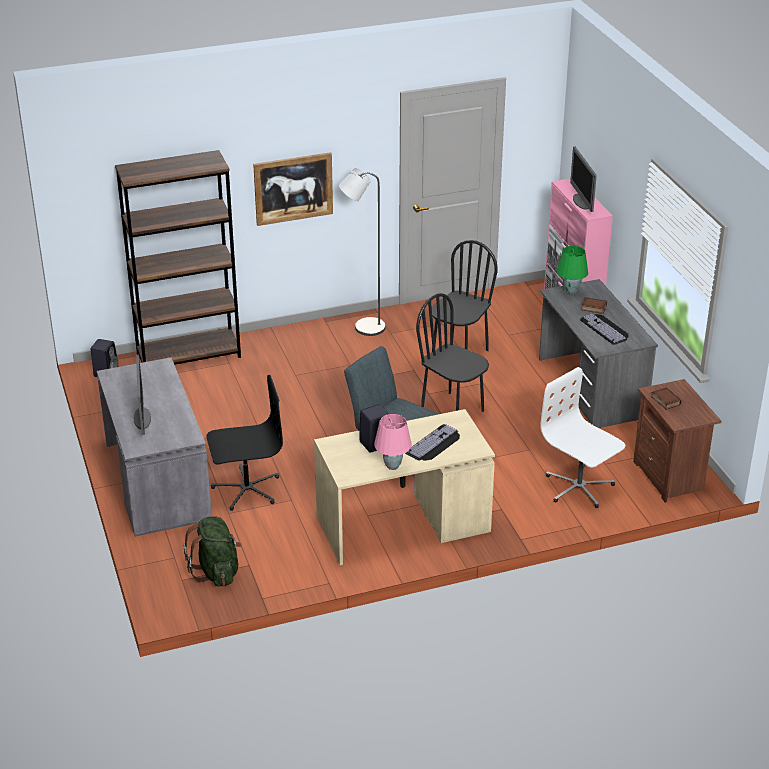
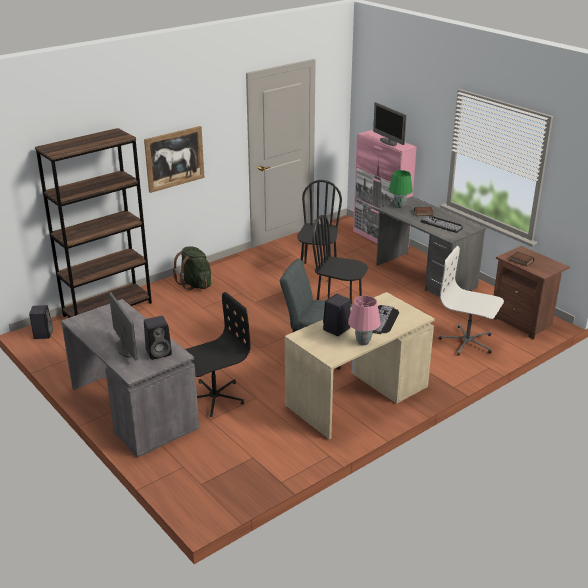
camera: 20 degrees left, 5 degrees down
green backpack [183,516,242,587] -> green backpack moved to [173,246,211,290]
grey floor lamp [339,168,386,336] -> none
none -> black speaker [144,316,172,360]

